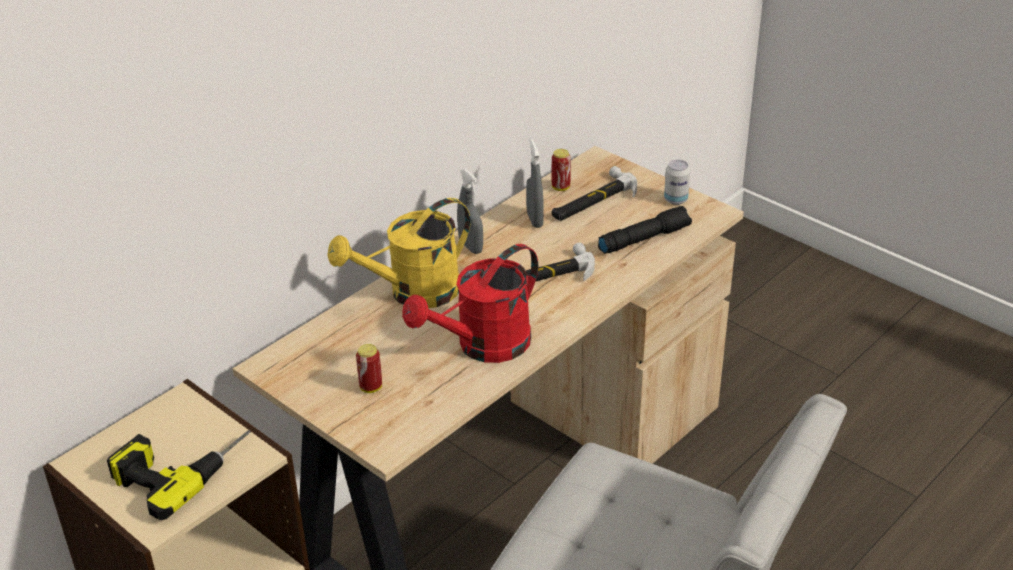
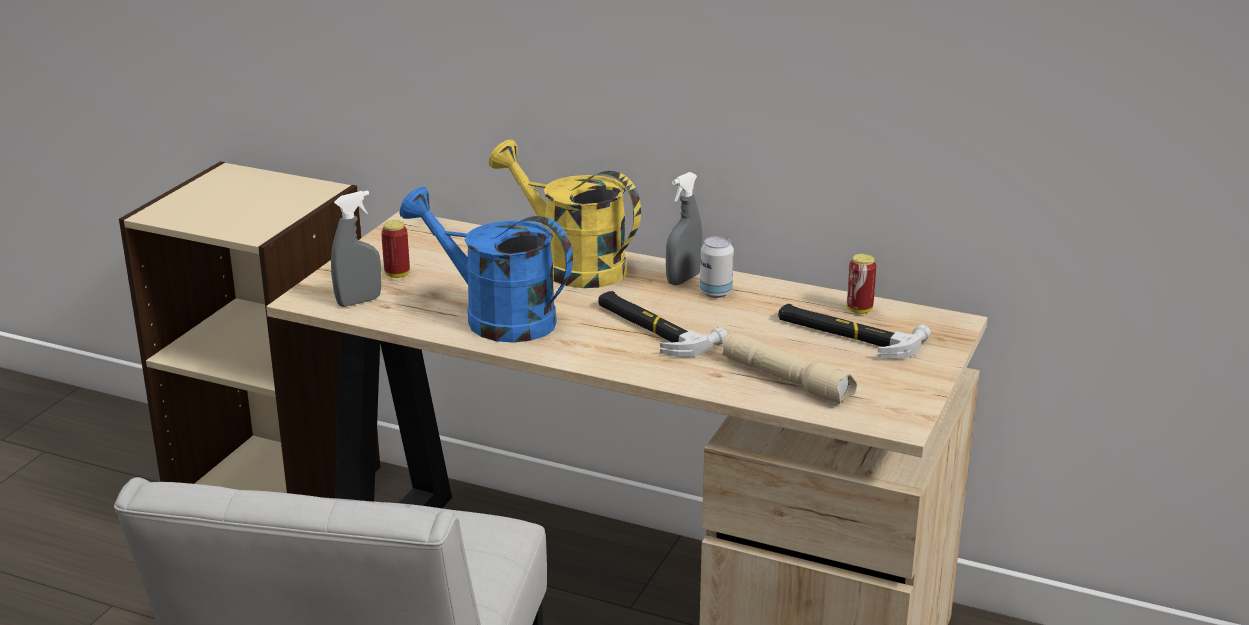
camera: 70 degrees right, 10 degrees down
power drill [107,430,251,520] -> none
red watering can [402,244,538,363] -> blue watering can [399,187,573,343]
grey spray bottle [526,139,544,228] -> grey spray bottle moved to [331,190,381,307]
black flashlight [598,206,692,254] -> beige flashlight [723,332,857,404]
can [664,160,690,205] -> can moved to [700,236,734,298]

